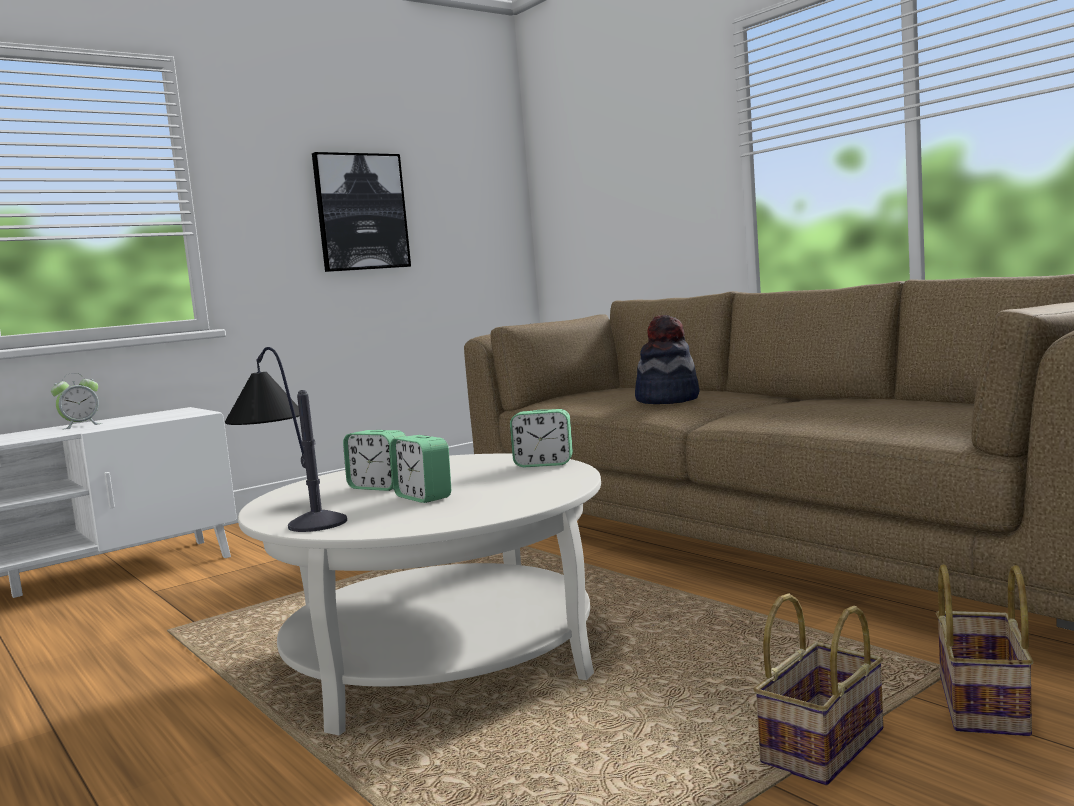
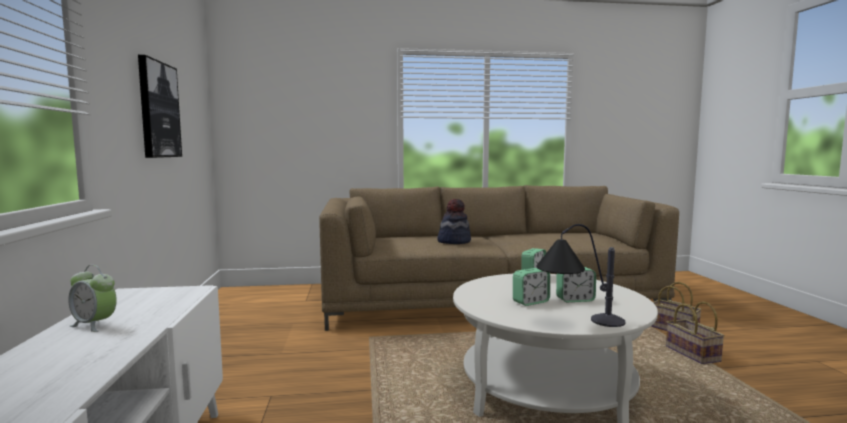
camera: 60 degrees left, 0 degrees up
alarm clock [51,373,102,429] -> alarm clock turned 120 degrees clockwise [68,265,117,332]

